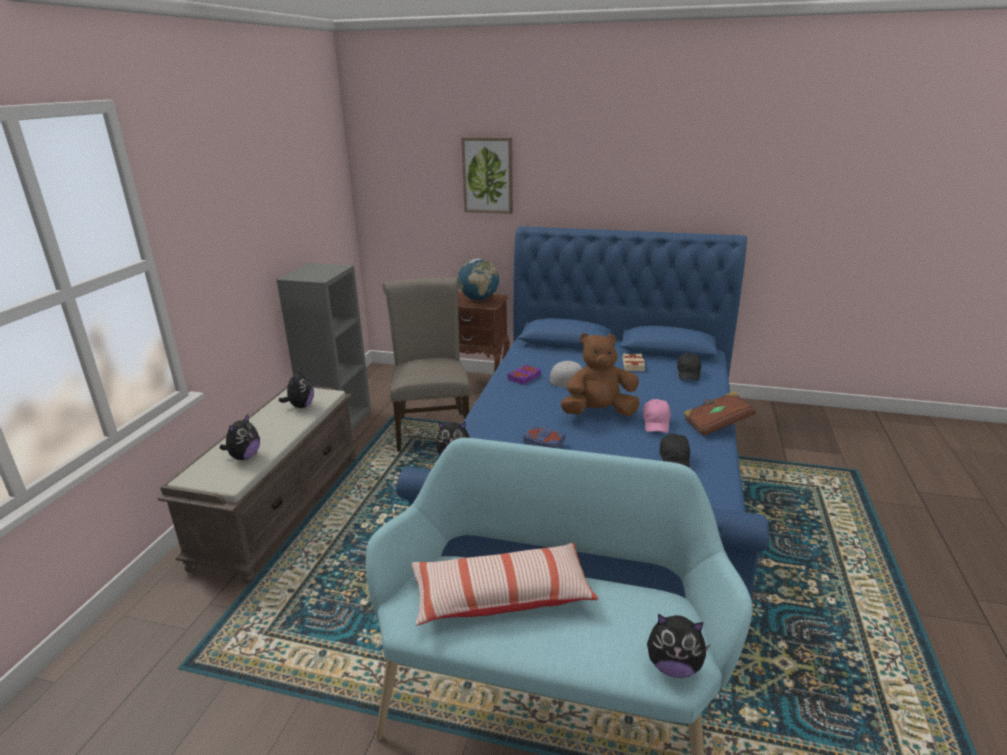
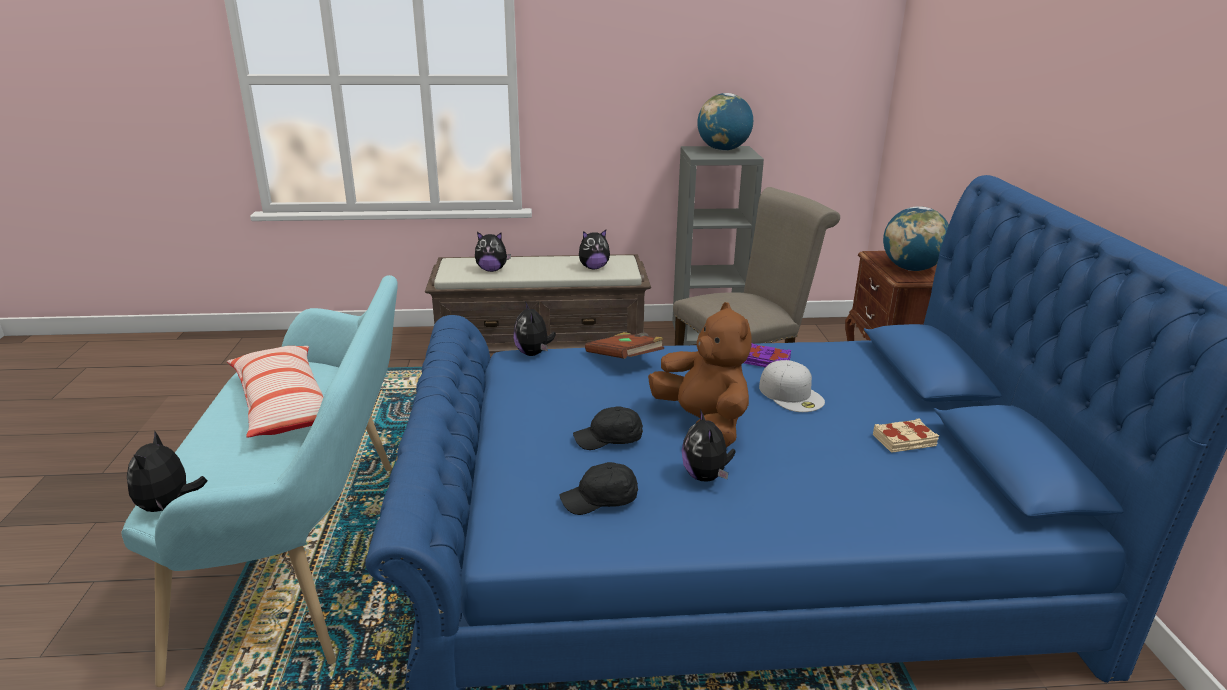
camera: 70 degrees right, 0 degrees up
picture [461,137,513,214] -> none
blue book [523,425,565,448] -> none
pink cap [643,399,671,433] -> plush toy [682,409,736,482]
black cap [677,353,701,381] -> black cap moved to [573,406,643,450]
brown book [683,391,756,436] -> brown book moved to [585,332,664,359]
none -> globe [697,93,753,151]

